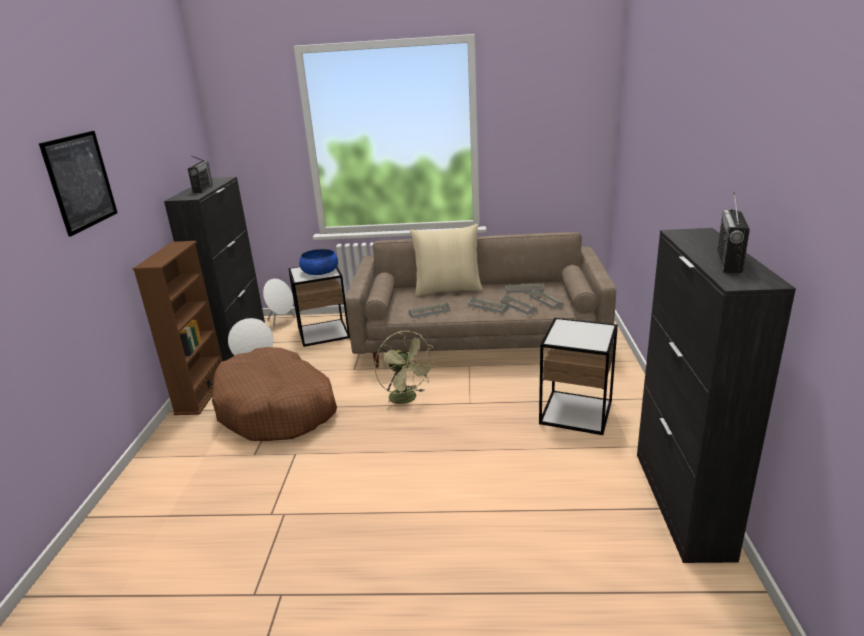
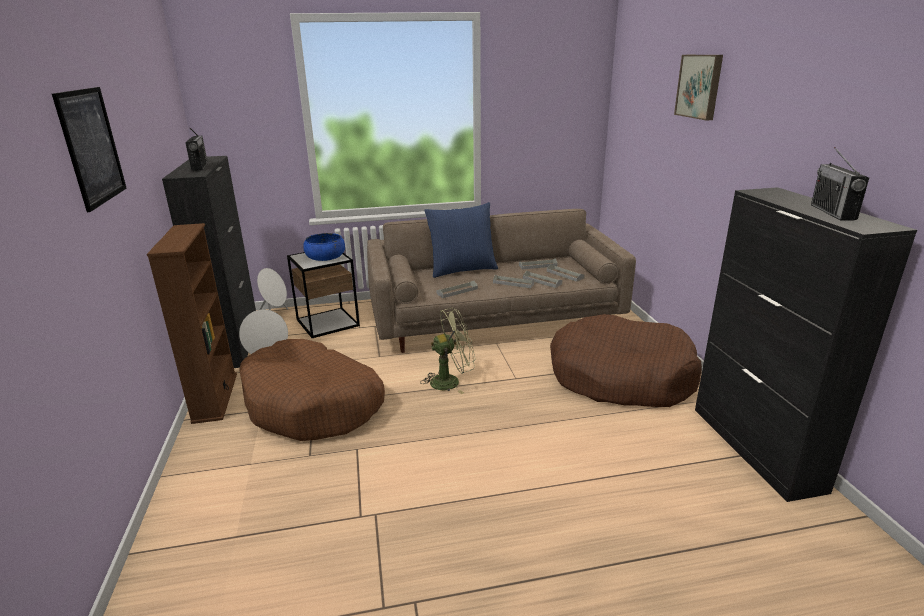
camera: 15 degrees left, 0 degrees up
green fan [375,331,436,410] -> green fan turned 60 degrees counterclockwise [420,308,476,394]
beige pillow [410,224,483,297] -> blue pillow [425,202,498,278]
side table [539,318,618,435] -> brown dog bed [550,314,702,407]
none -> picture [674,55,723,121]

